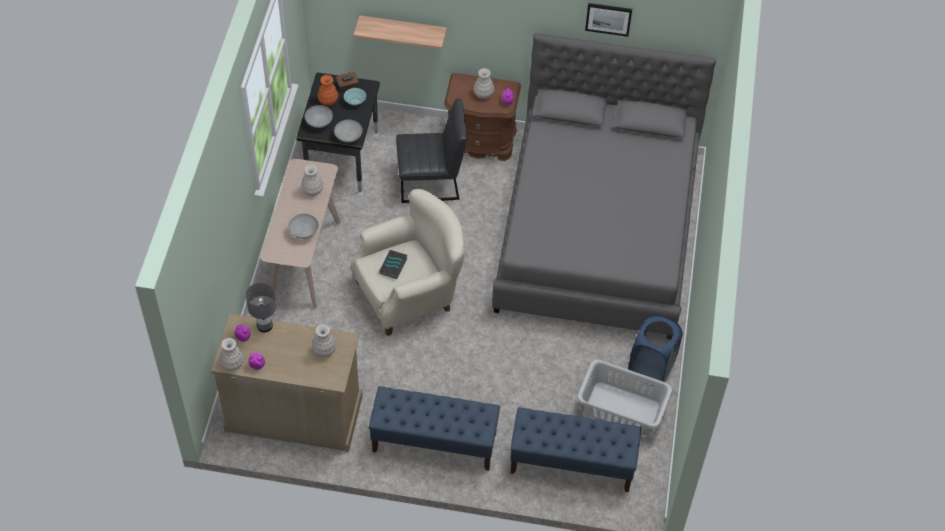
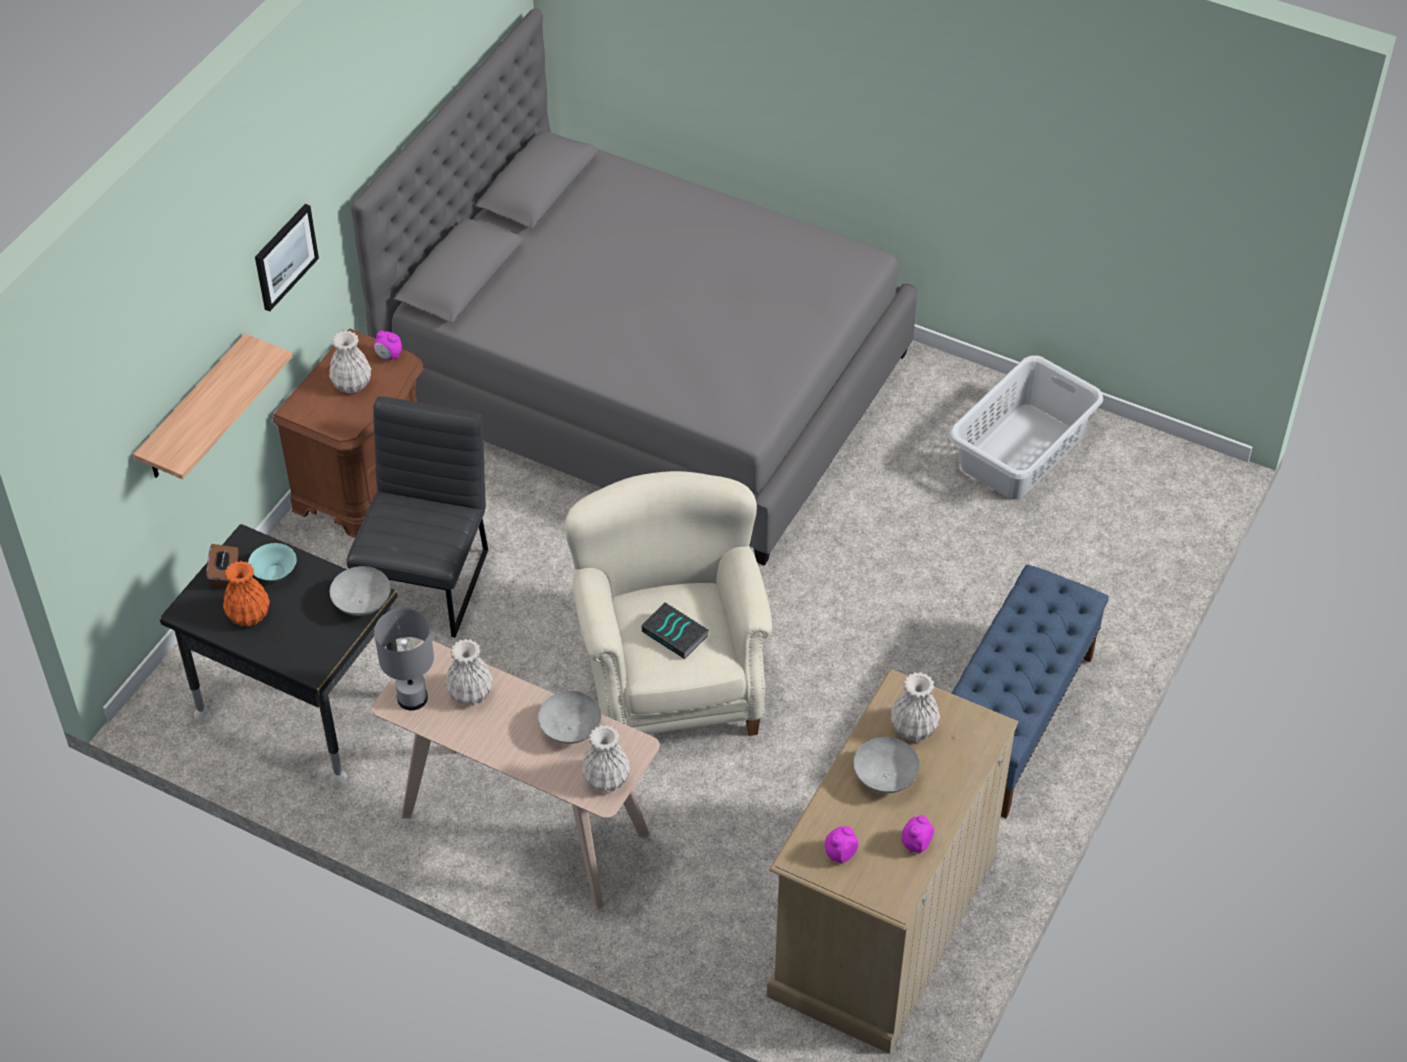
camera: 70 degrees left, 5 degrees down
white vase [219,338,244,371] -> white vase moved to [581,725,630,793]
grey table lamp [246,282,276,332] -> grey table lamp moved to [374,608,434,711]
grey bowl [305,105,333,128] -> grey bowl moved to [854,737,920,793]
blue bench [510,407,641,492] -> none
picture [585,3,632,37] -> picture moved to [255,204,319,312]
blue laundry basket [629,314,683,387] -> none

